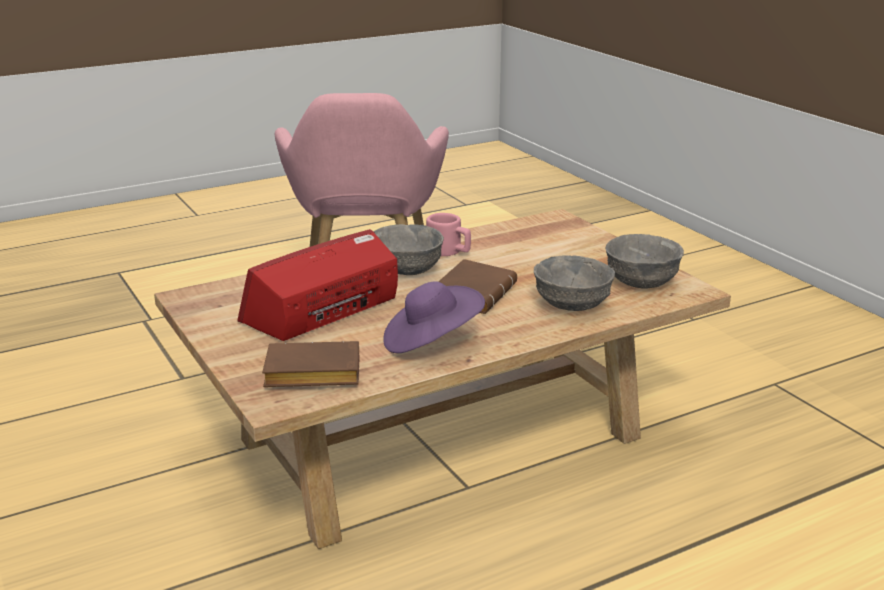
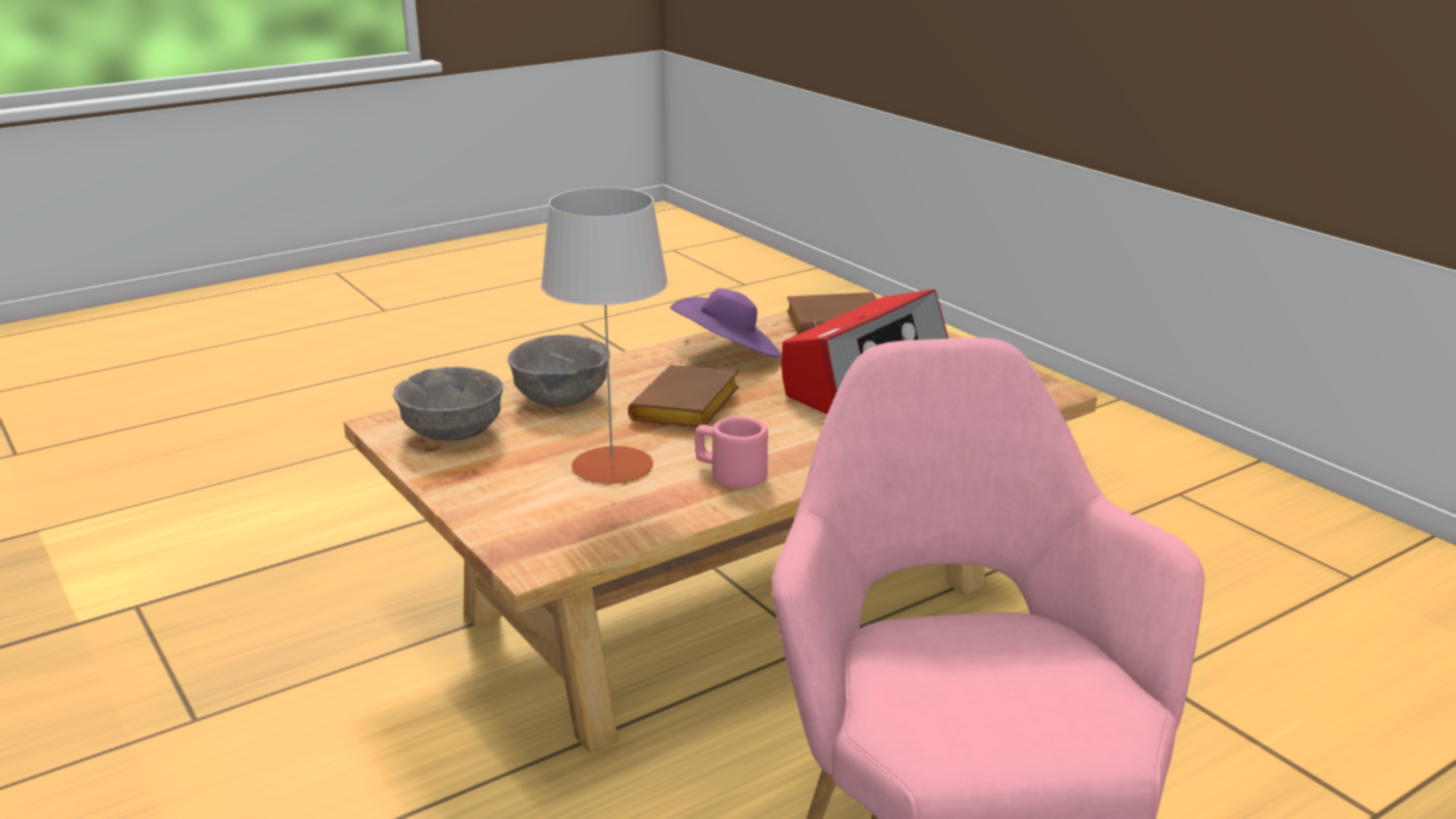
camera: 175 degrees right, 0 degrees up
grey bowl [373,224,444,275] -> none
none -> grey table lamp [541,187,668,484]

